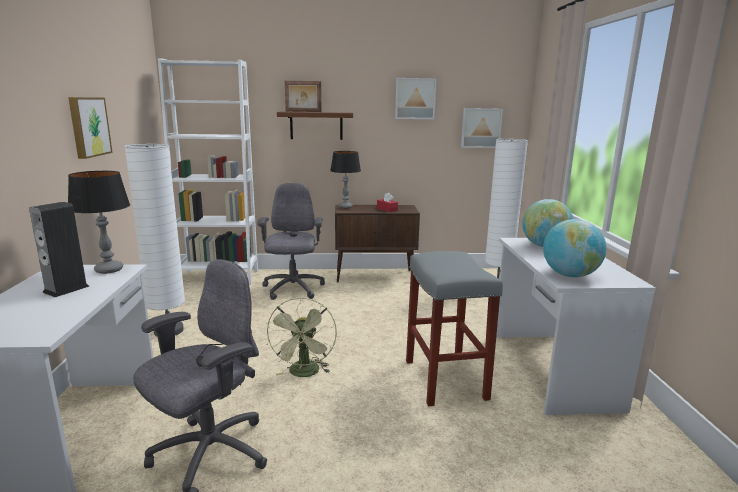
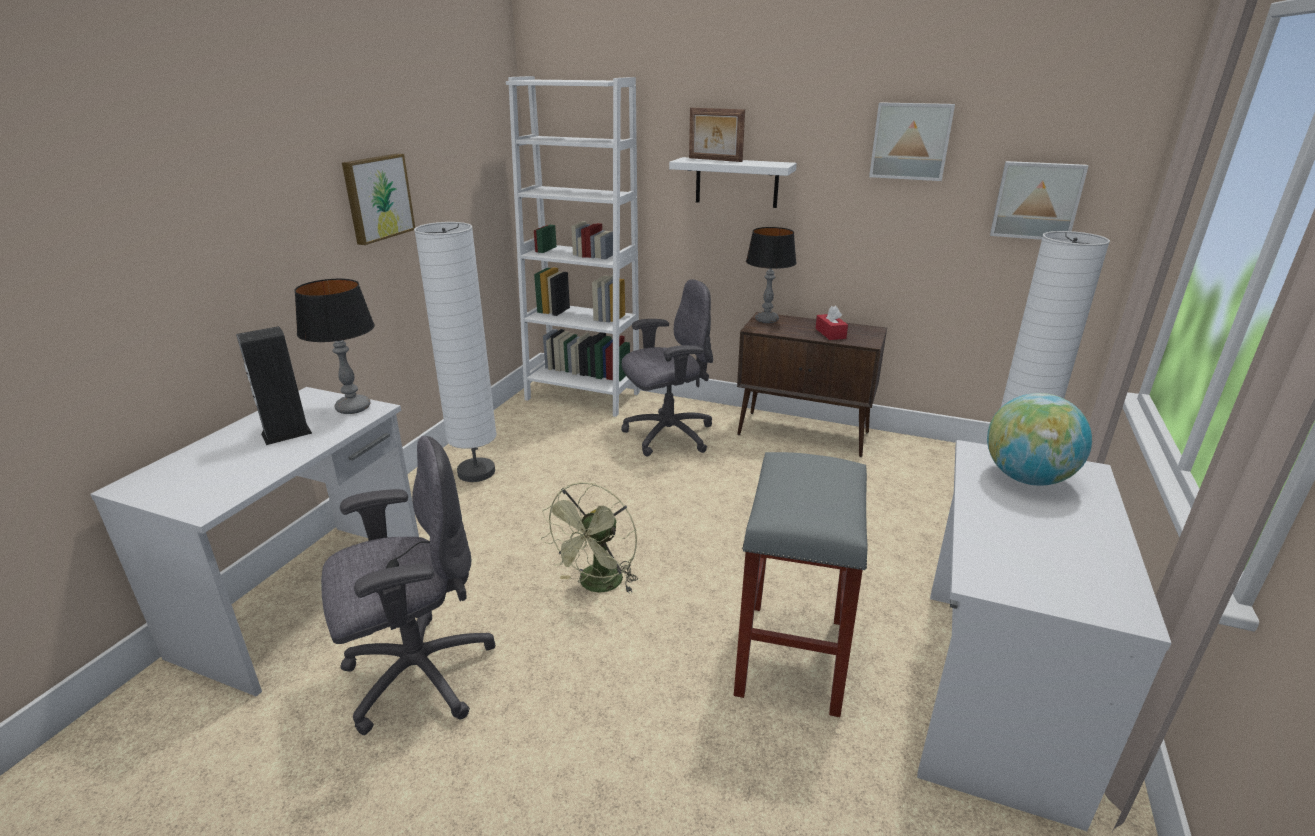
camera: 25 degrees right, 10 degrees up
grey office chair [257,183,325,300] -> grey office chair turned 45 degrees clockwise [621,279,713,456]
brown shelf [277,112,353,140] -> white shelf [669,157,797,208]
globe [543,219,606,277] -> none

